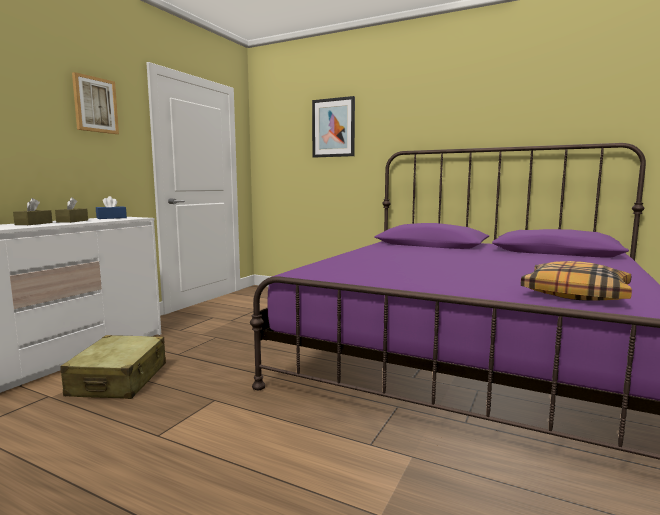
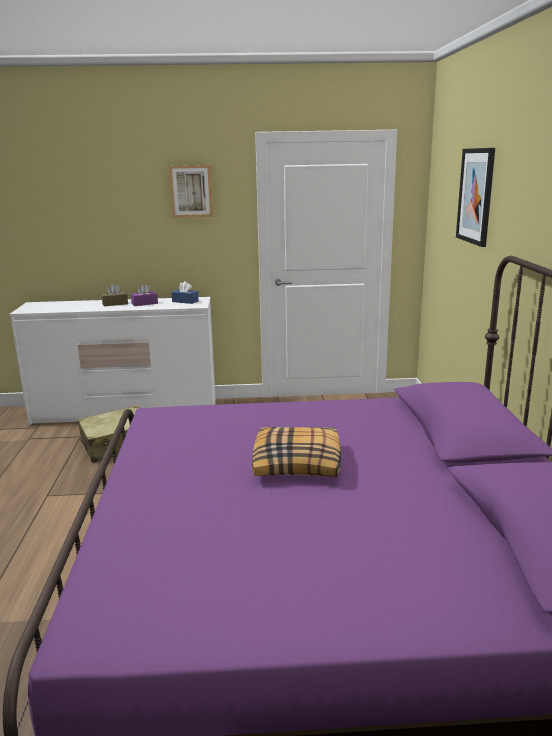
camera: 60 degrees right, 10 degrees up
brown tissue box [55,197,88,223] -> purple tissue box [131,284,158,306]
pillow [521,261,632,301] -> pillow moved to [252,427,341,477]

